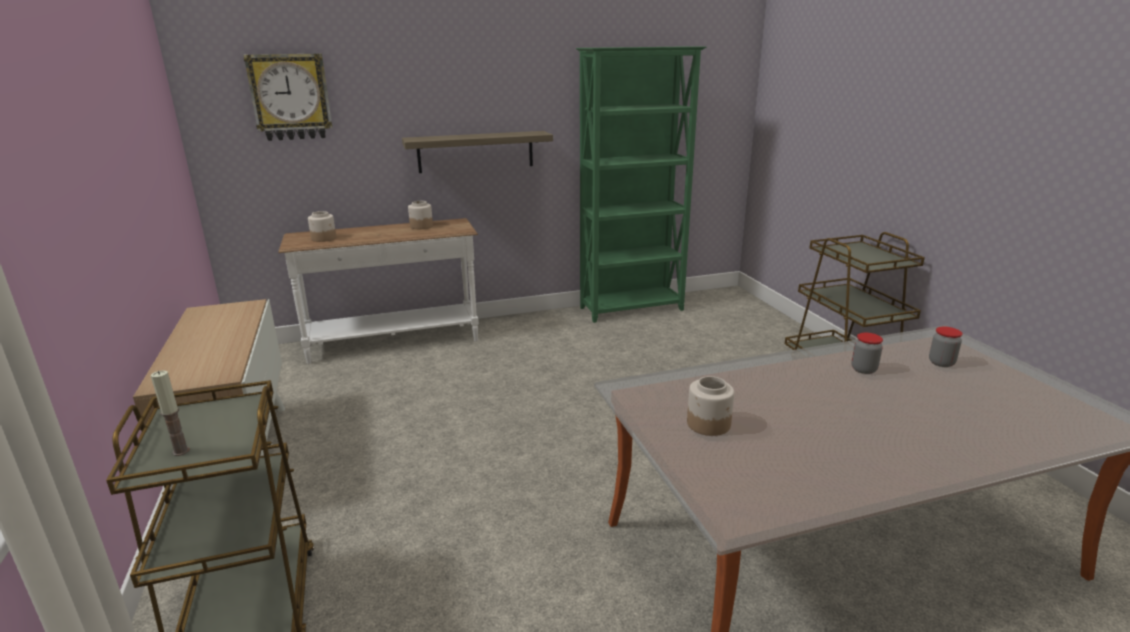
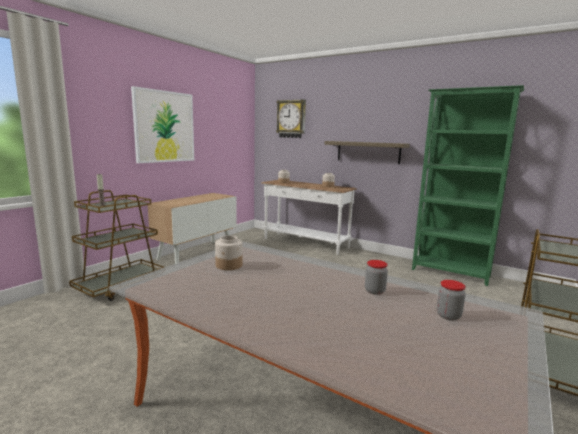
camera: 50 degrees right, 10 degrees down
none -> picture [131,86,194,163]

